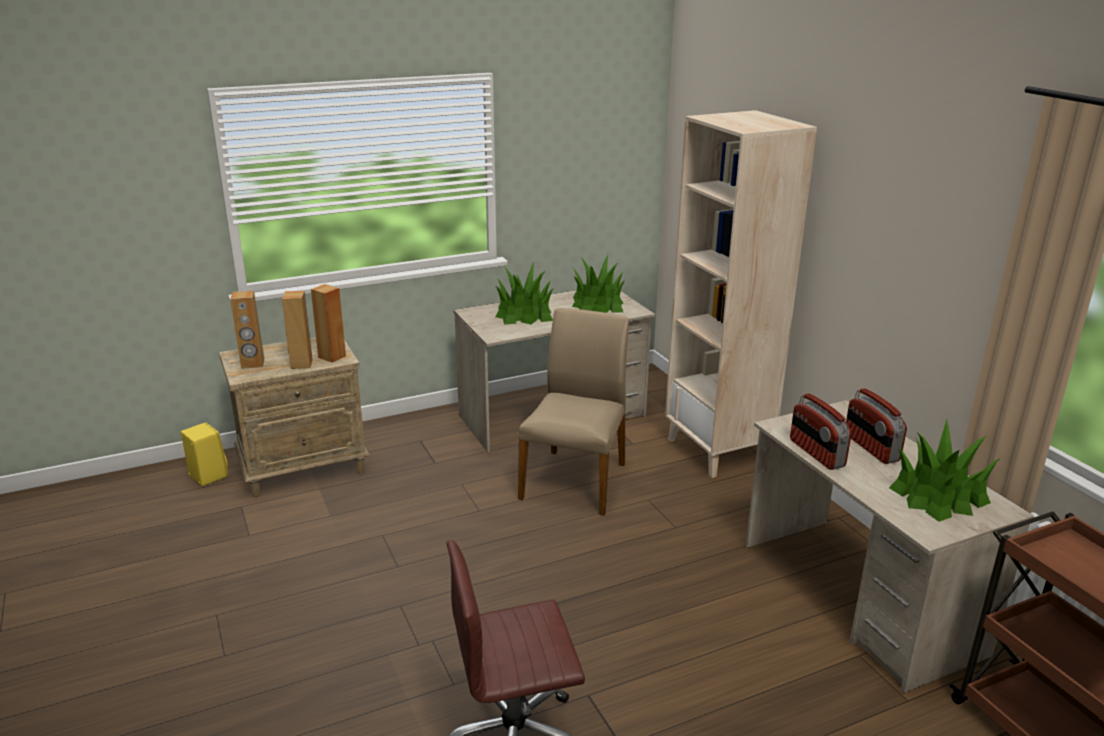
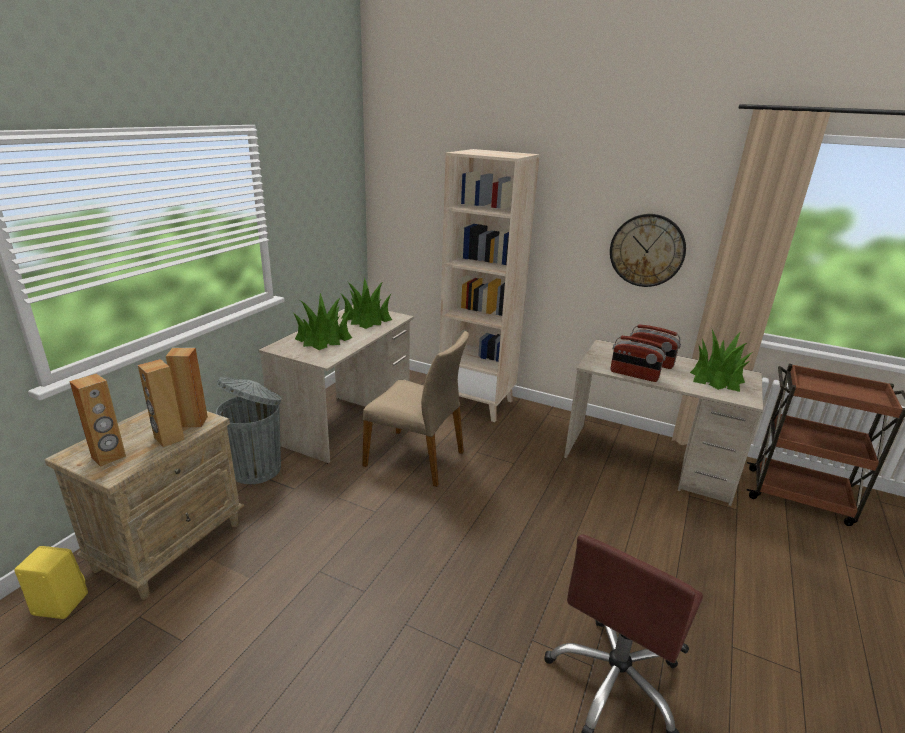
camera: 40 degrees left, 0 degrees up
beige chair [518,308,629,516] -> beige chair turned 135 degrees clockwise [362,331,469,487]
none -> grey trash can [216,377,282,484]
none -> wall clock [610,214,686,287]

